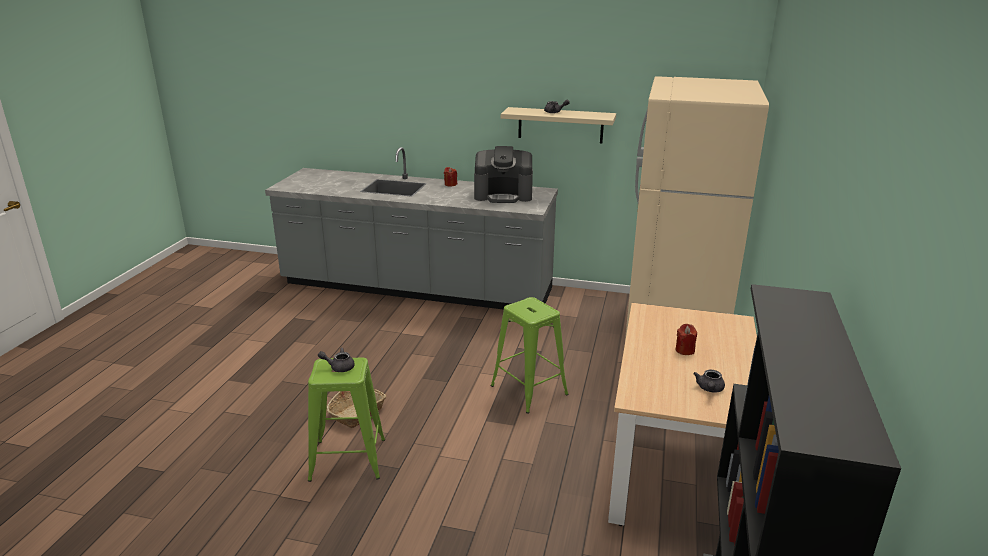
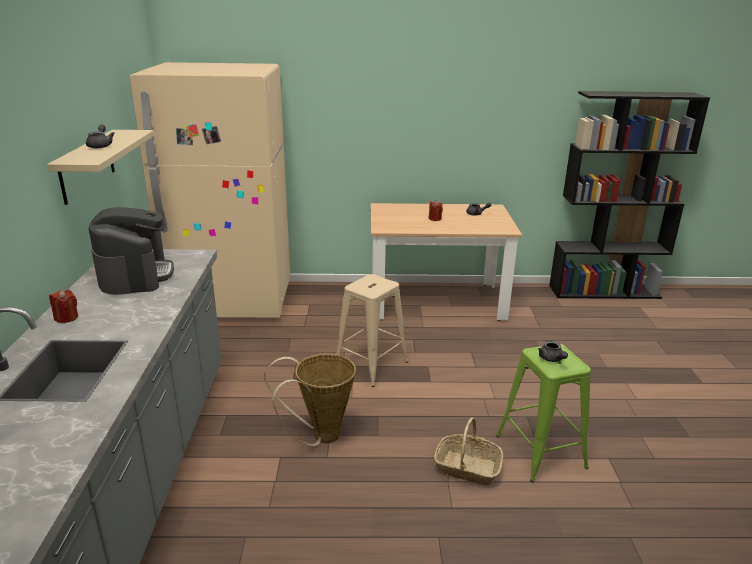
camera: 105 degrees left, 0 degrees up
green stool [490,297,569,414] -> beige stool [336,274,409,387]
none -> basket [264,353,356,446]

